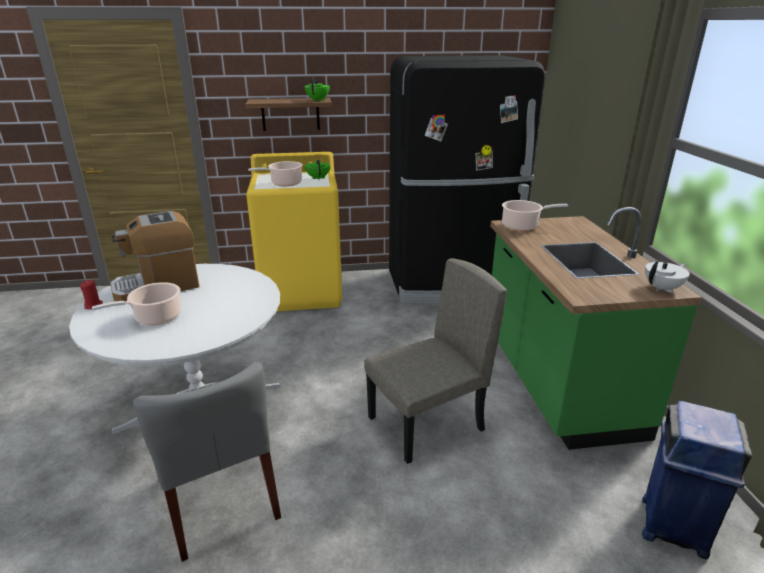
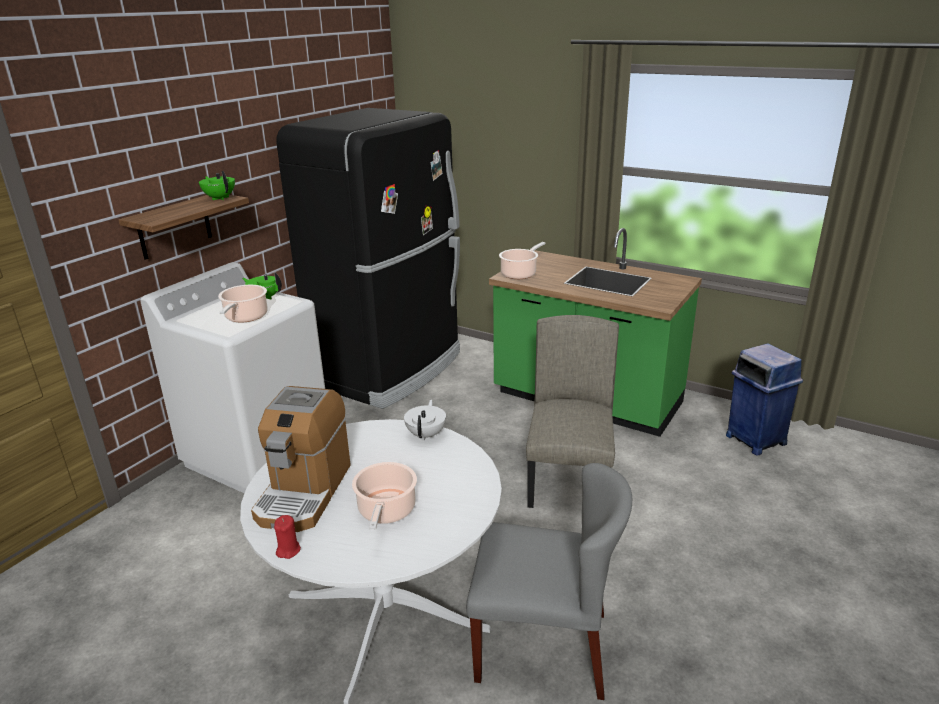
camera: 50 degrees left, 0 degrees up
yellow washing machine [246,152,342,311] -> white washing machine [140,262,325,493]
white teapot [645,261,690,293] -> white teapot moved to [404,400,446,441]

